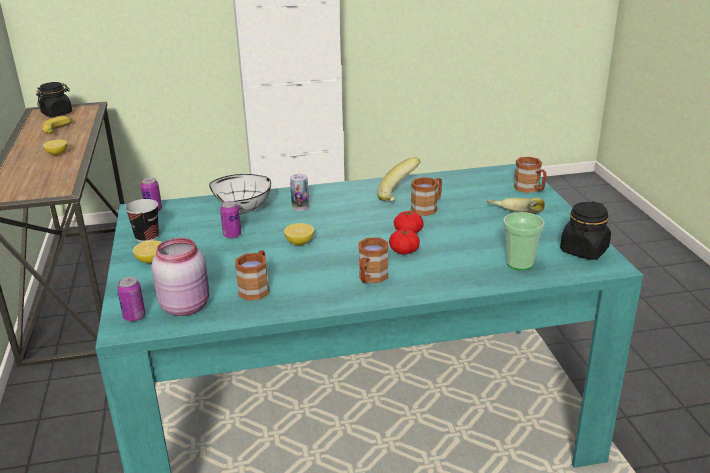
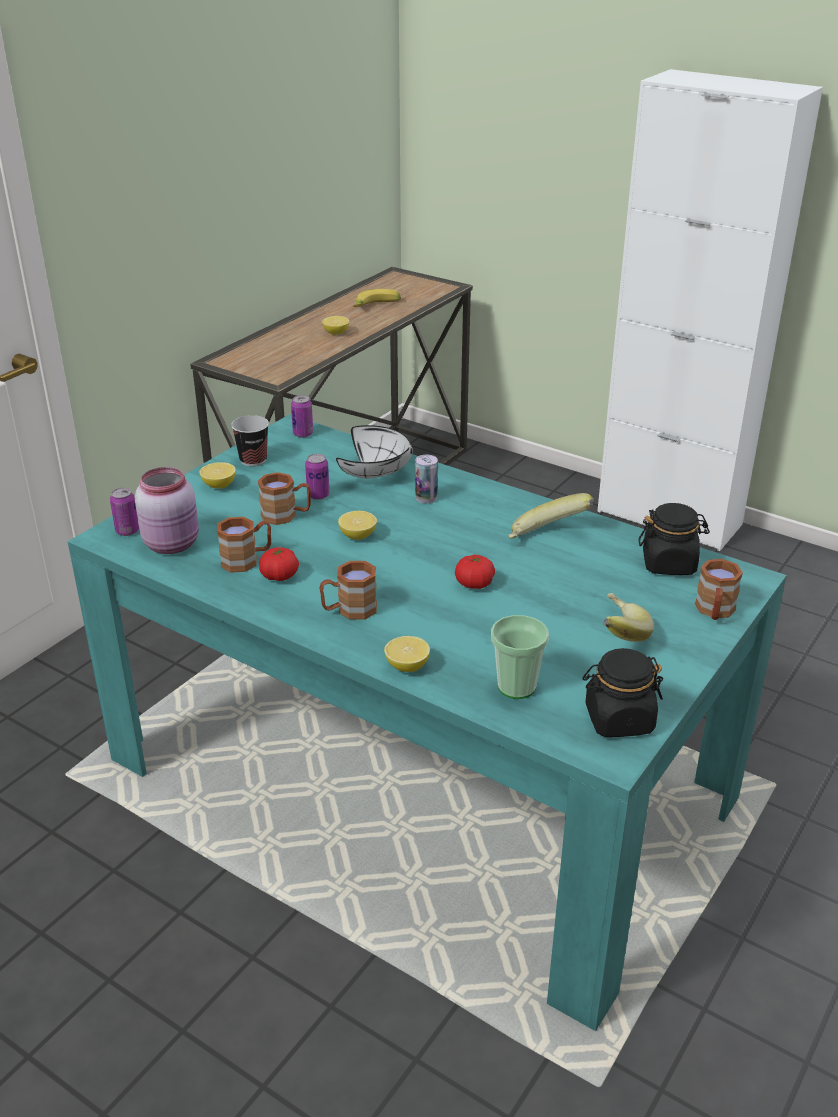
camera: 45 degrees right, 5 degrees up
black jar [36,82,72,117] -> black jar moved to [638,503,710,575]
tomato [389,229,420,255] -> tomato moved to [259,547,299,581]
brown mug [411,177,442,216] -> brown mug moved to [258,472,311,525]
none -> lemon [384,636,430,672]

